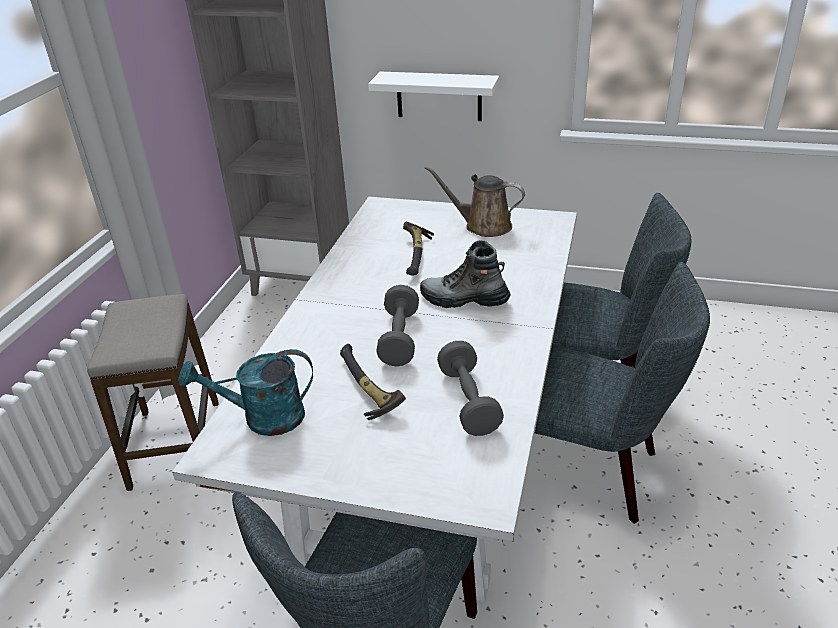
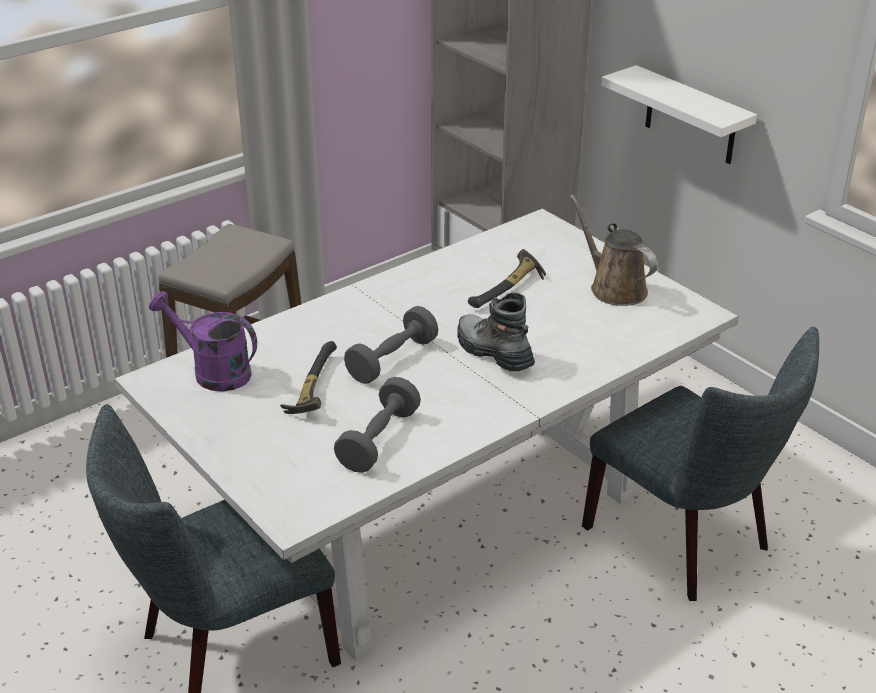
camera: 35 degrees right, 0 degrees up
turquoise watering can [178,349,313,436] -> purple watering can [149,291,257,392]
grey chair [535,262,710,524] -> none

